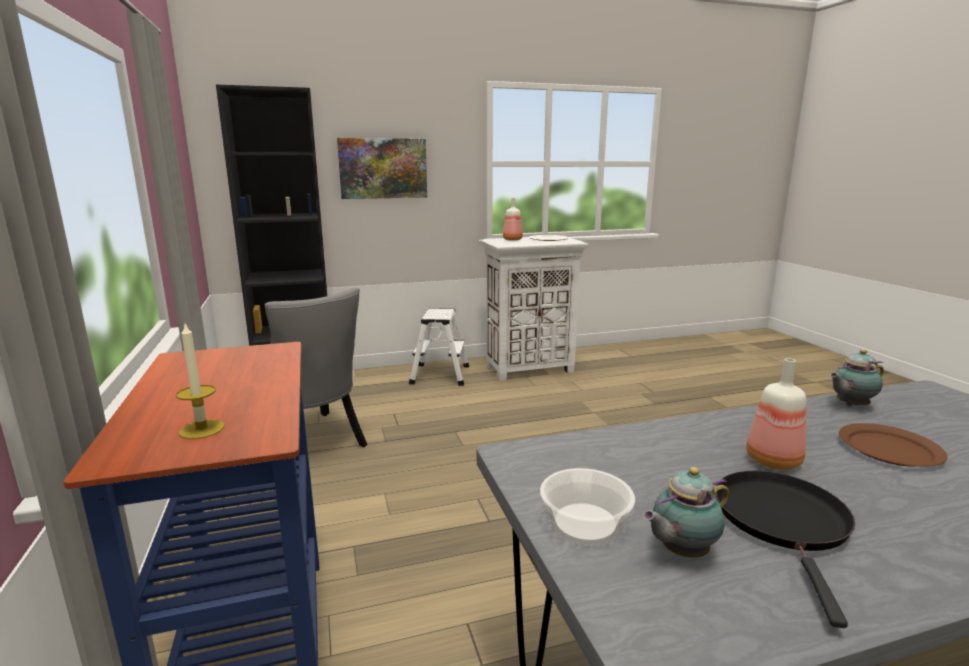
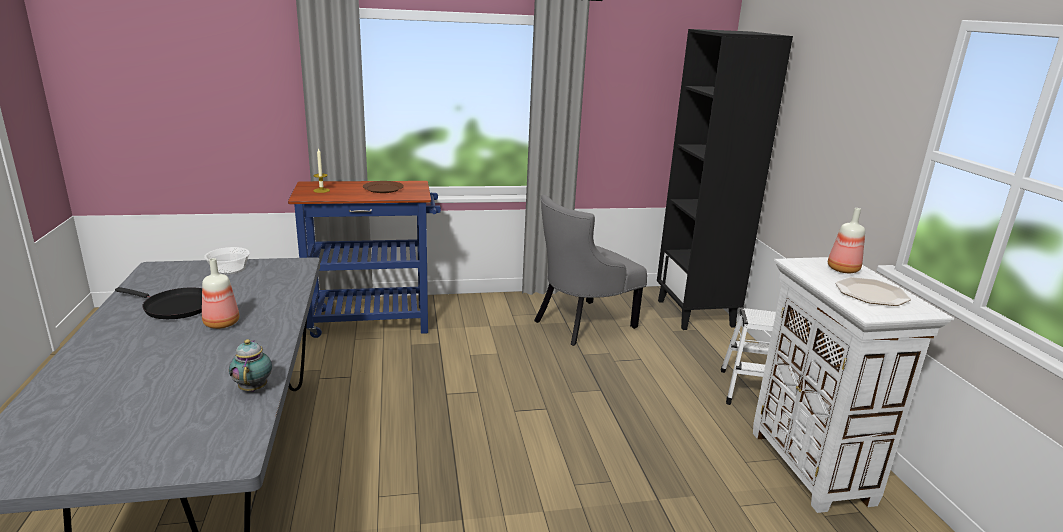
camera: 95 degrees right, 5 degrees up
picture [337,138,427,199] -> none
teapot [643,467,729,558] -> none
brown plate [839,423,947,467] -> brown plate moved to [363,181,404,193]

